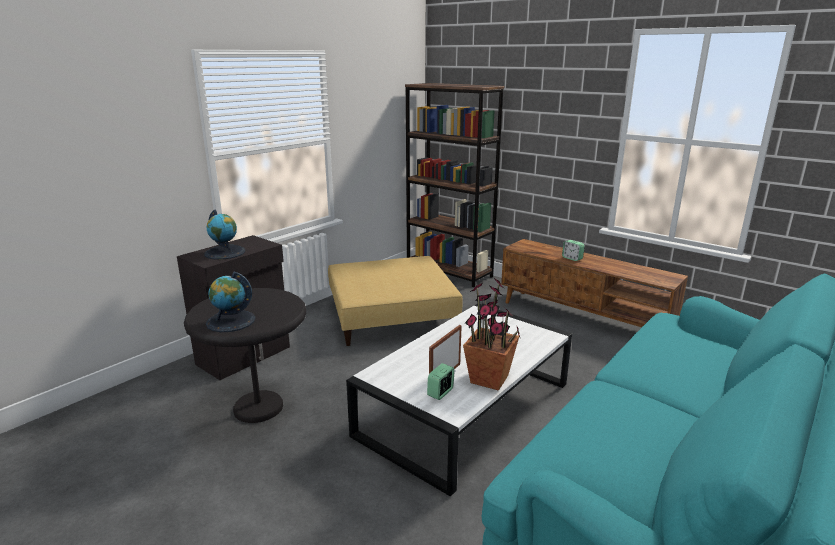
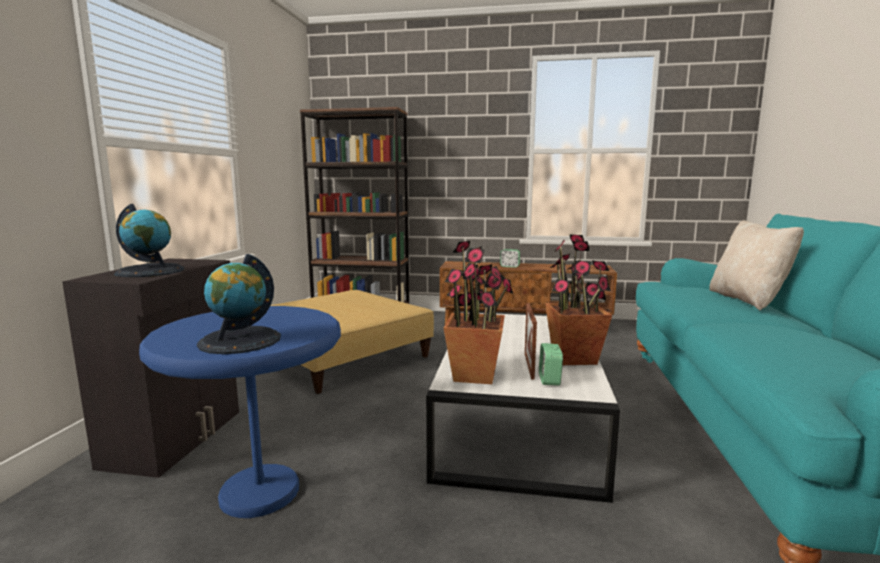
camera: 30 degrees left, 10 degrees down
black side table [184,288,306,423] -> blue side table [139,306,341,518]
none -> potted plant [443,241,513,384]
none -> beige pillow [709,220,804,310]

